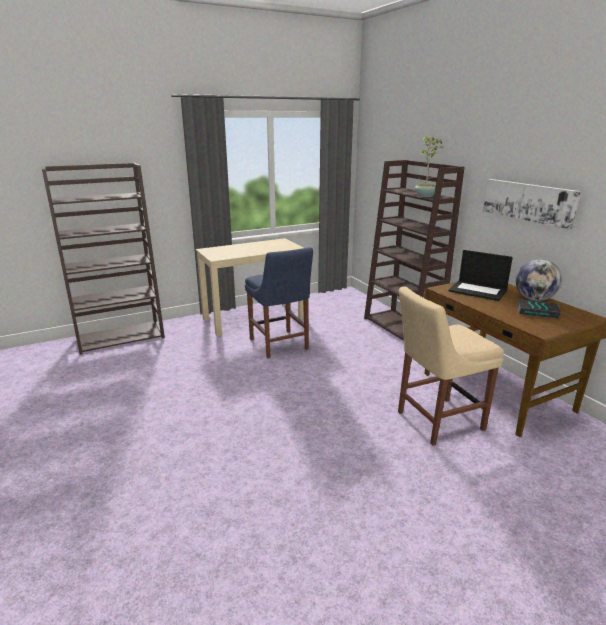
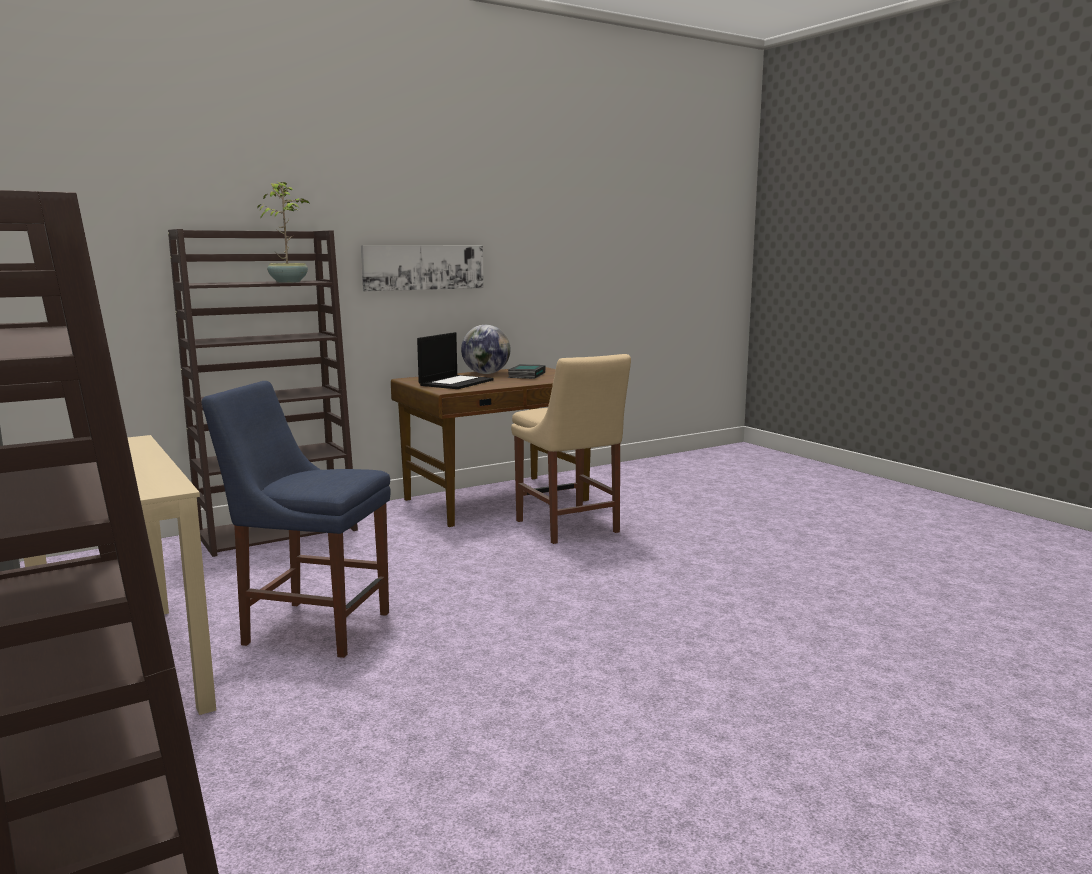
camera: 95 degrees left, 10 degrees down
blue chair [245,247,313,358] -> blue chair turned 135 degrees counterclockwise [202,381,391,658]

